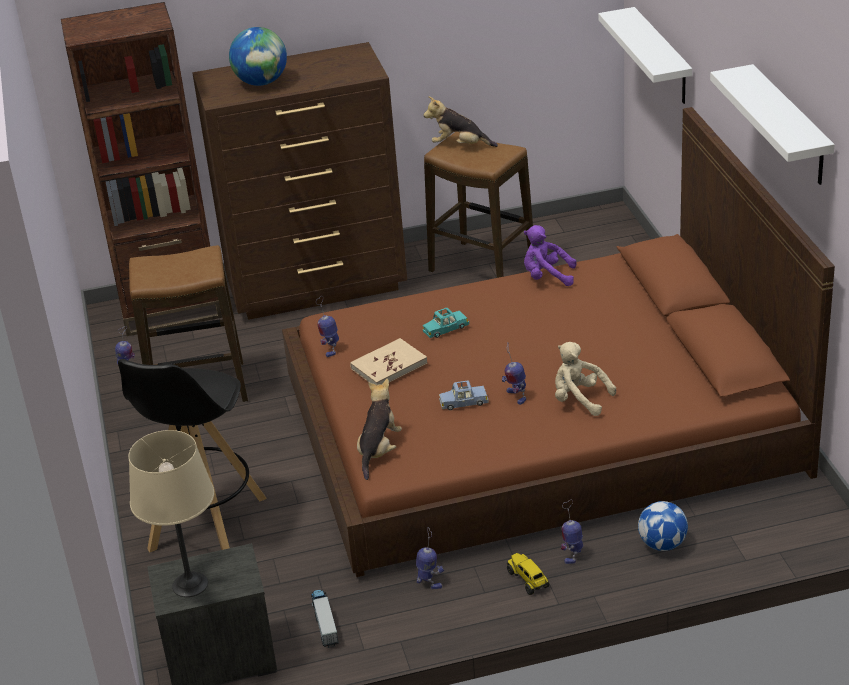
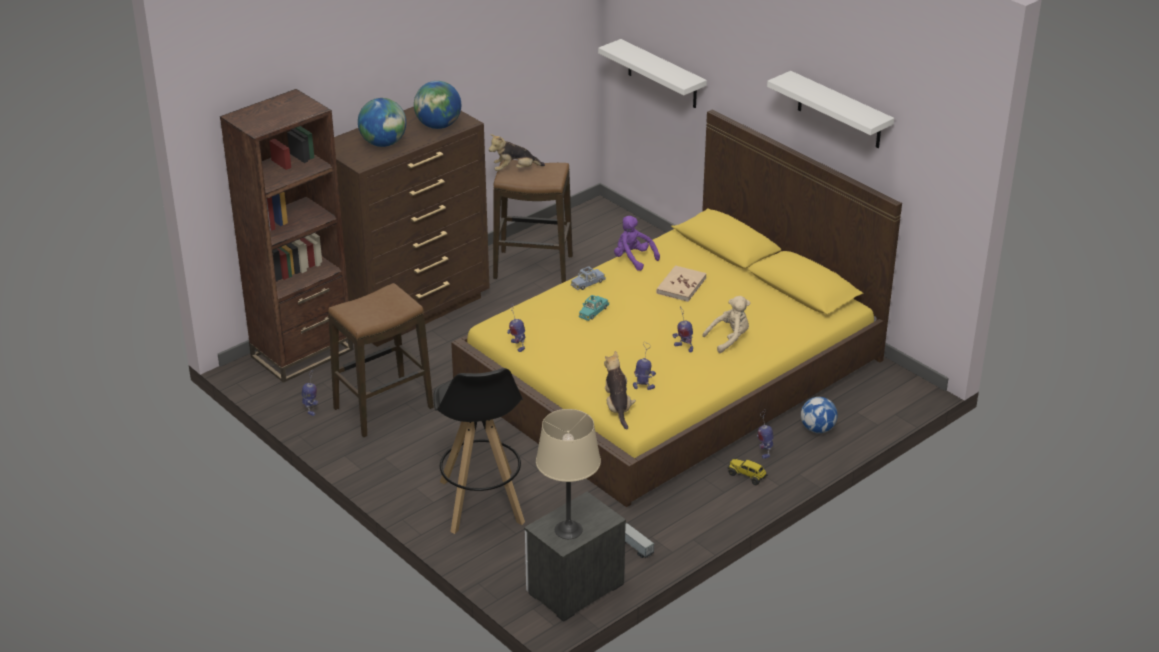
camera: 30 degrees left, 0 degrees up
brown bed [282,107,835,577] -> yellow bed [451,109,902,507]
beige book [350,338,428,385] -> beige book moved to [656,265,707,302]
toy robot [416,527,444,589] -> toy robot moved to [633,342,656,390]
blue toy car [439,380,489,410] -> blue toy car moved to [571,266,606,290]
purple plush toy [524,225,576,286] -> purple plush toy turned 60 degrees clockwise [614,216,660,271]
beige plush toy [555,342,616,416] -> beige plush toy turned 150 degrees clockwise [703,296,750,353]
none -> globe [414,81,461,129]

